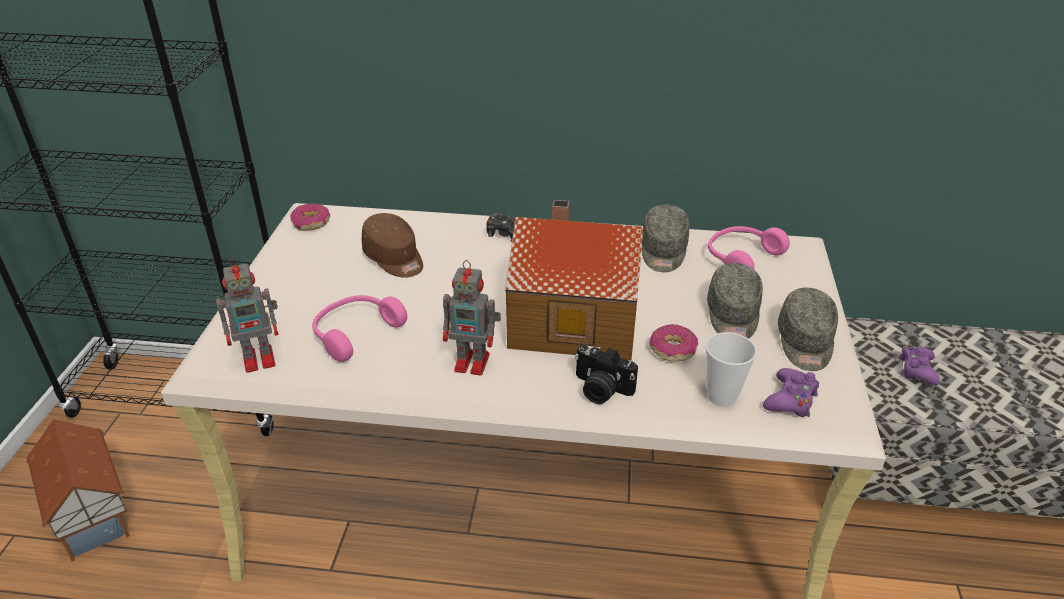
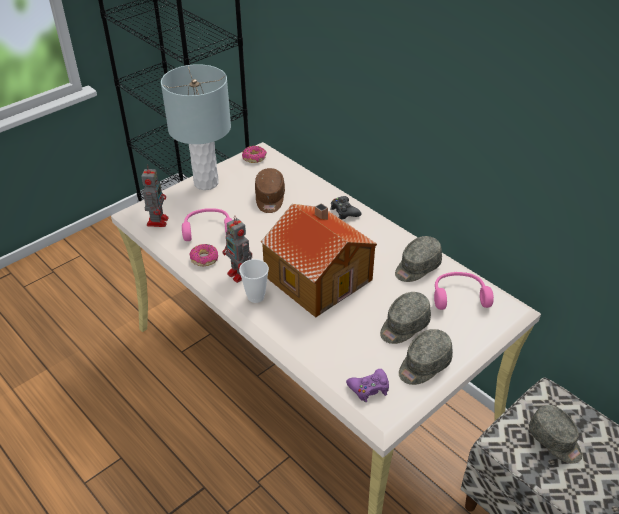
camera: 40 degrees right, 5 degrees up
toy house [26,419,130,561] -> none
toy robot [216,257,279,373] -> toy robot turned 105 degrees counterclockwise [141,165,169,227]
camera [575,345,638,404] -> none
donut [650,324,698,362] -> donut moved to [189,244,218,266]
cup [706,332,757,407] -> cup moved to [239,259,269,303]
purple game controller [898,346,940,385] -> grey cap [529,405,582,464]
none -> grey table lamp [161,64,231,190]

